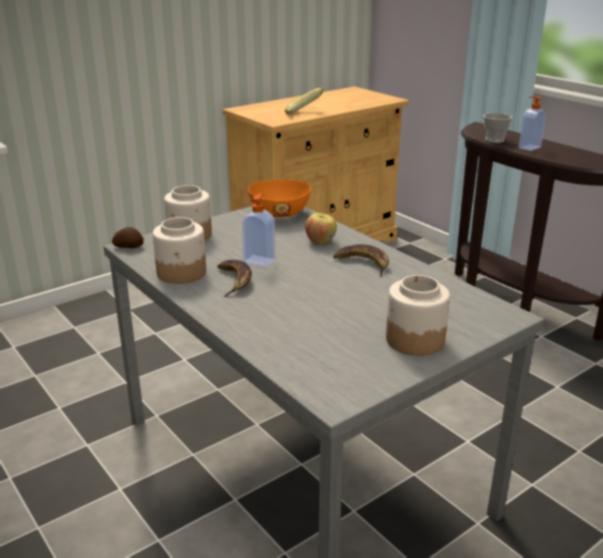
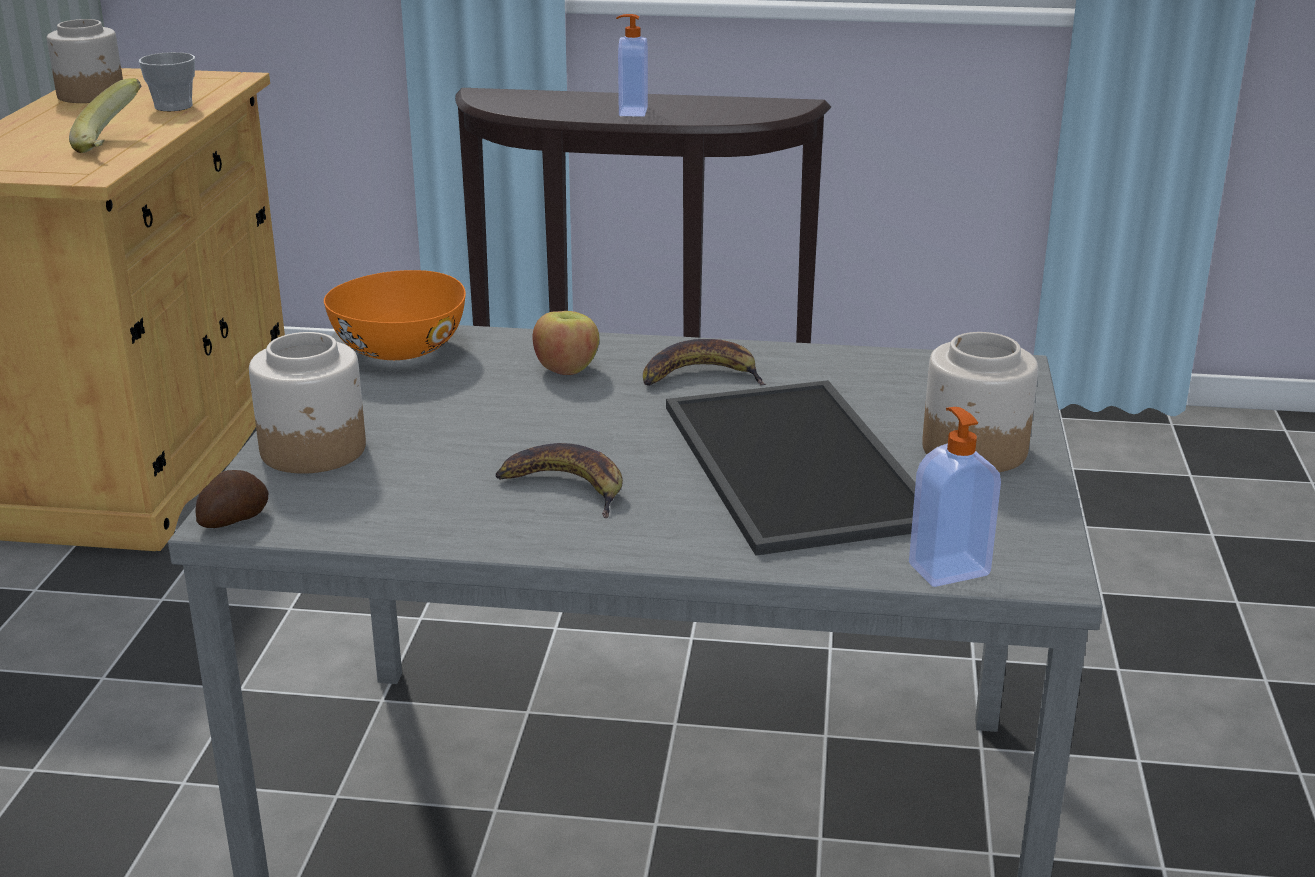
camera: 45 degrees left, 0 degrees up
jar [153,217,206,284] -> jar moved to [47,19,123,103]
soap dispenser [242,194,275,267] -> soap dispenser moved to [909,407,1001,587]
cup [483,113,512,143] -> cup moved to [139,52,195,111]
none -> tray [666,380,916,556]

